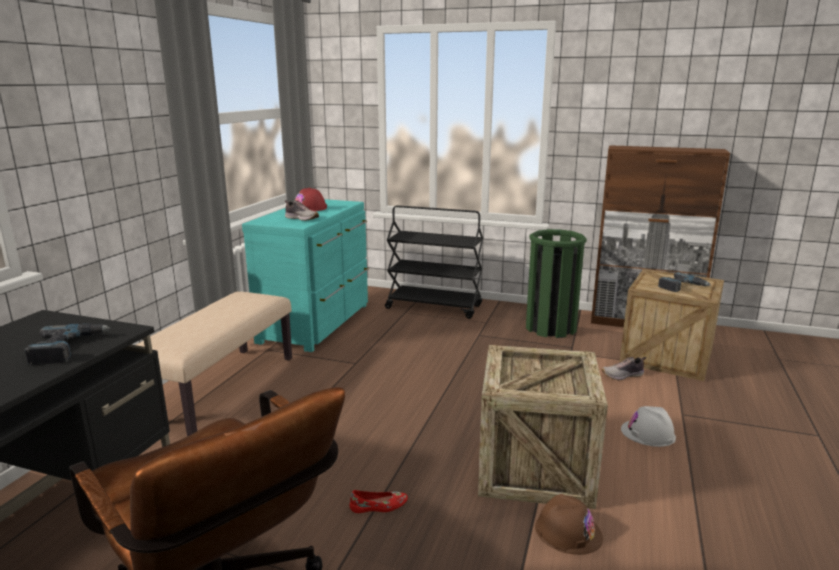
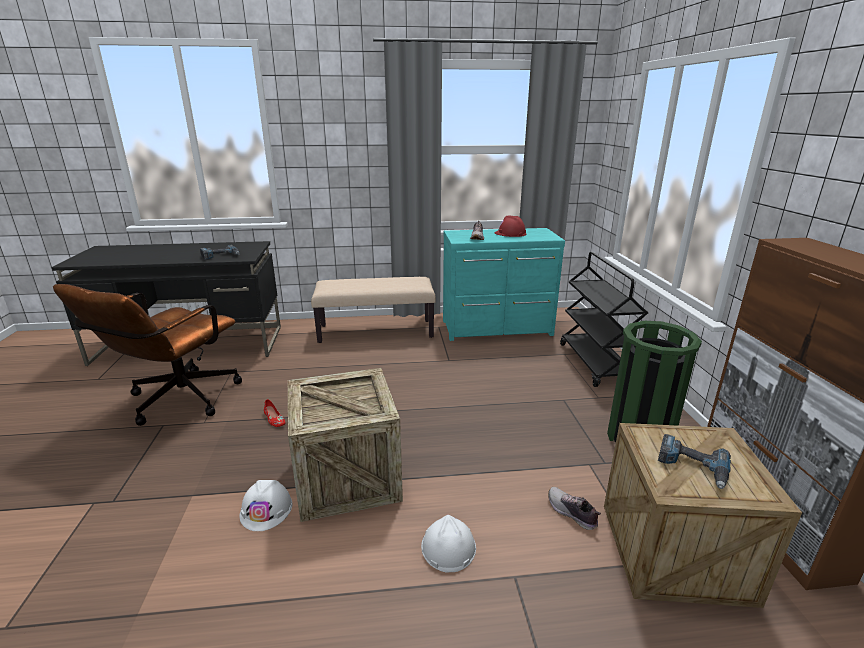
camera: 65 degrees right, 5 degrees up
brown hard hat [535,494,603,555] -> white hard hat [239,480,292,531]

